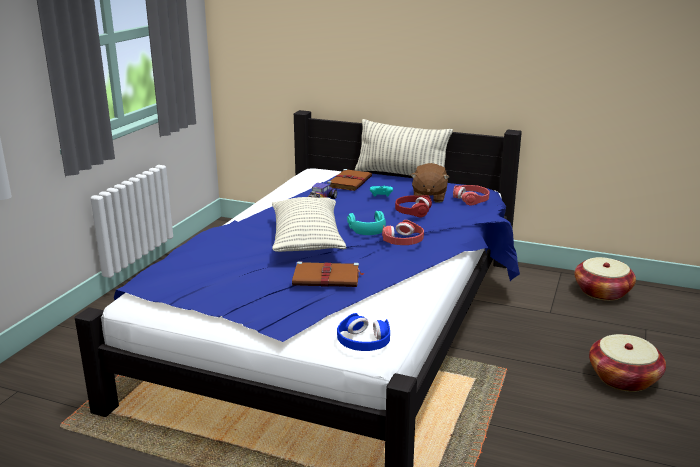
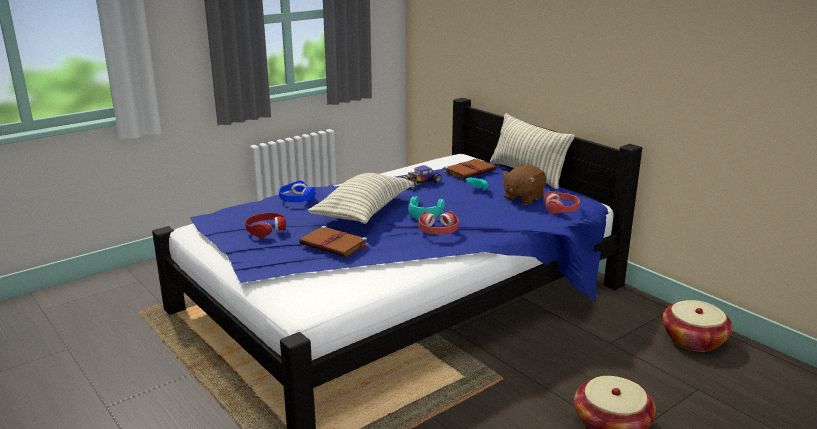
camera: 30 degrees right, 0 degrees up
blue headphones [337,313,390,351] -> blue headphones moved to [279,181,315,202]
red headphones [395,195,432,217] -> red headphones moved to [245,213,286,238]

